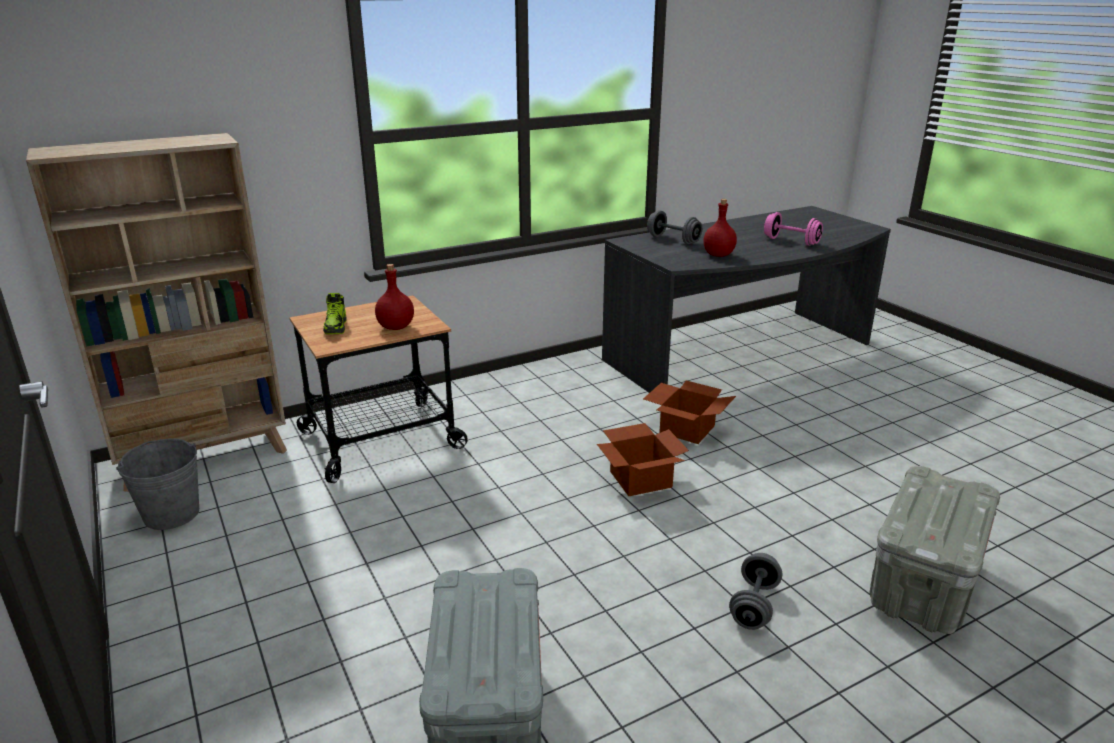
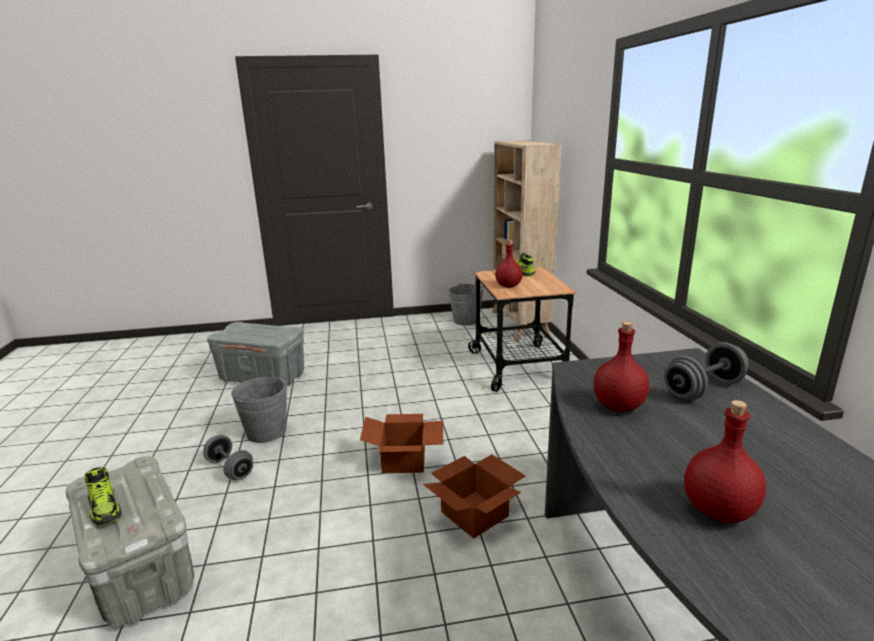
camera: 110 degrees right, 5 degrees down
pink dumbbell [764,212,823,246] -> red bottle [684,400,766,523]
none -> shoe [84,467,122,526]
none -> grey bucket [231,377,287,443]

